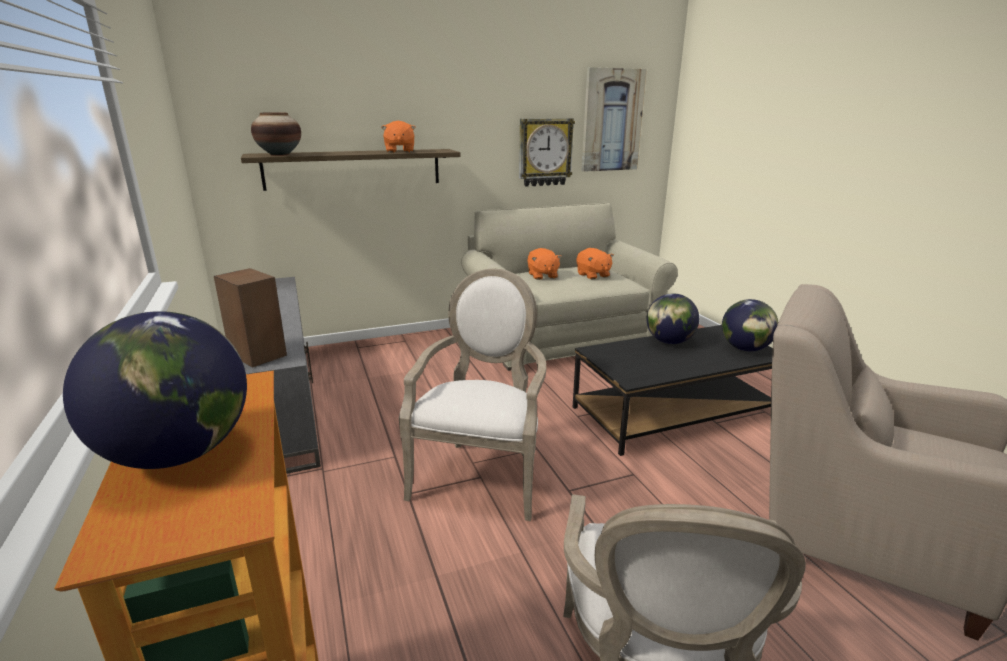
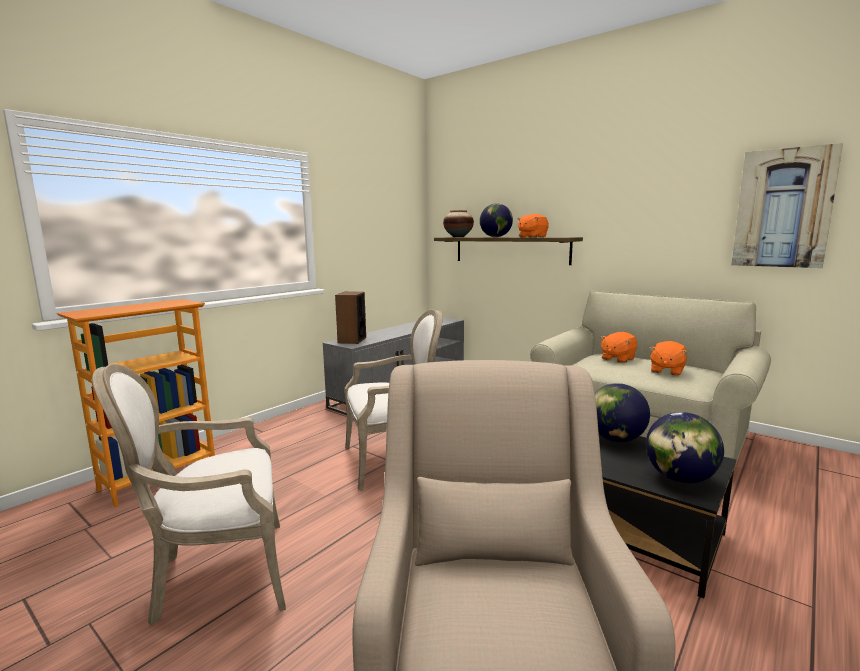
camera: 60 degrees right, 10 degrees down
globe [63,311,247,469] -> globe moved to [480,204,513,237]
wall clock [519,118,575,187] -> none

